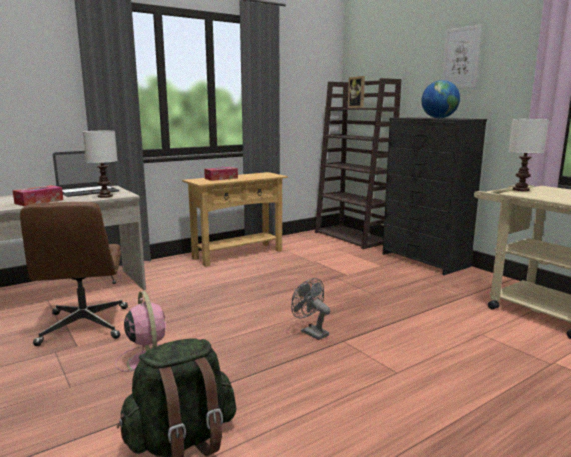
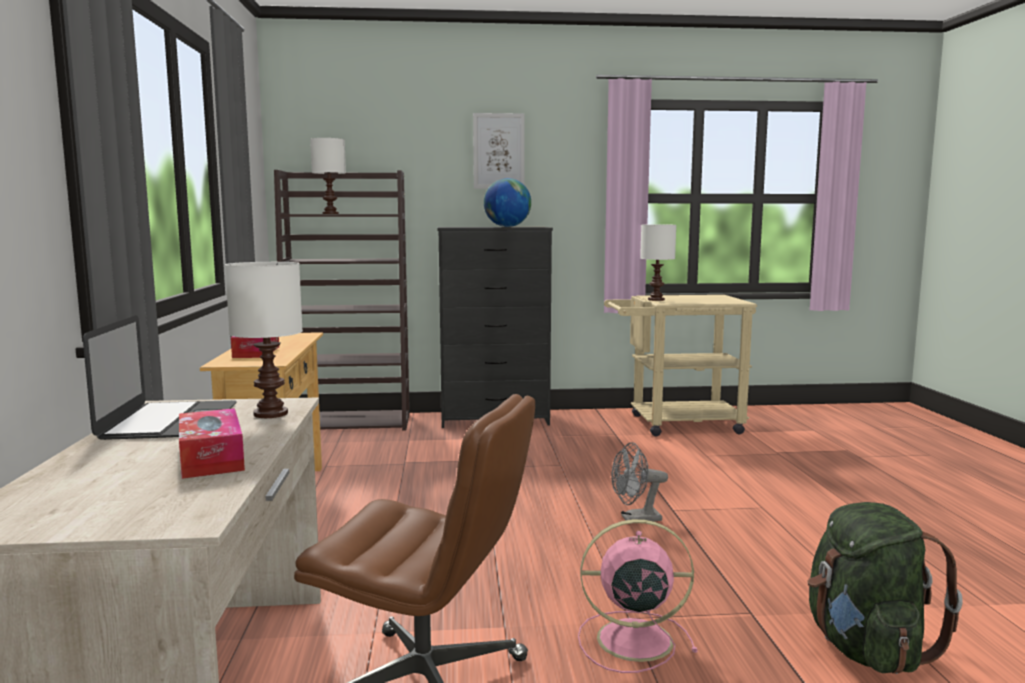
camera: 60 degrees left, 5 degrees down
picture frame [348,76,365,108] -> white table lamp [310,138,346,214]

